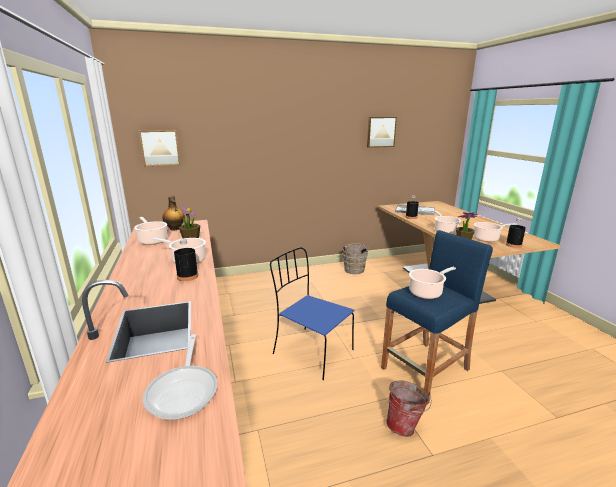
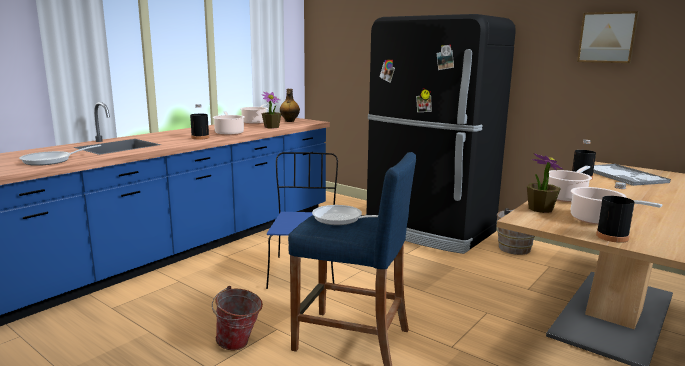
camera: 55 degrees right, 5 degrees down
picture [139,130,180,166] -> none
cooking pot [409,267,456,299] -> frying pan [312,205,378,225]
none -> black fridge [365,14,516,254]

